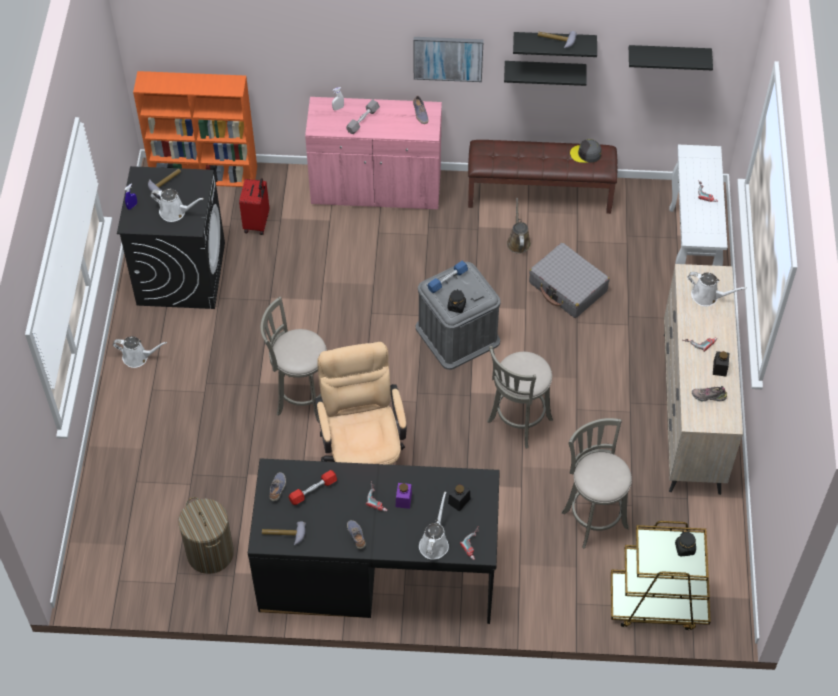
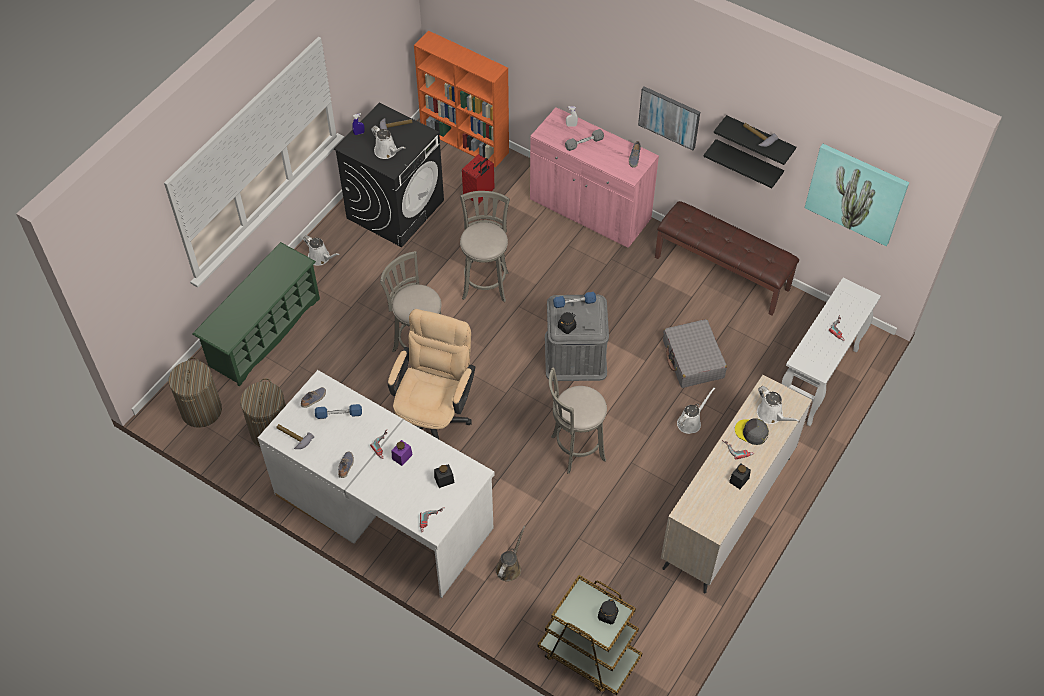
camera: 30 degrees right, 0 degrees up
black desk [248,458,500,624] -> white desk [258,370,494,598]
red dumbbell [289,470,337,505] -> blue dumbbell [315,404,362,419]
white watering can [419,492,449,560] -> white watering can moved to [677,387,715,434]
brown watering can [507,198,531,254] -> brown watering can moved to [496,526,525,581]
grey stool [561,418,632,549] -> grey stool moved to [460,191,510,302]
grey cap [570,139,602,163] -> grey cap moved to [735,418,769,445]
black shelf [629,45,713,70] -> picture [805,144,909,246]
shoe [692,386,727,401] -> none
none -> laundry basket [169,357,222,428]
none -> green shoe rack [192,242,320,387]

